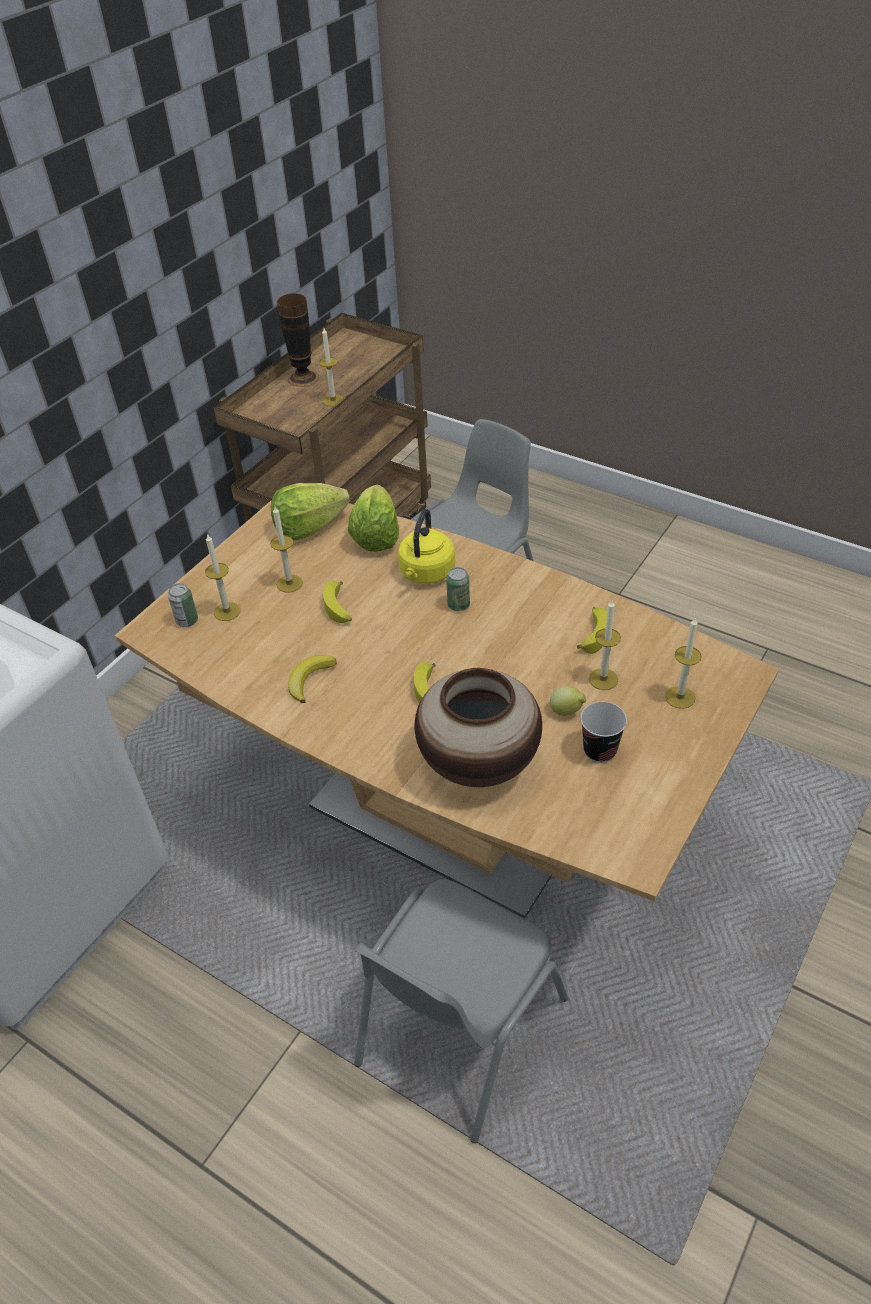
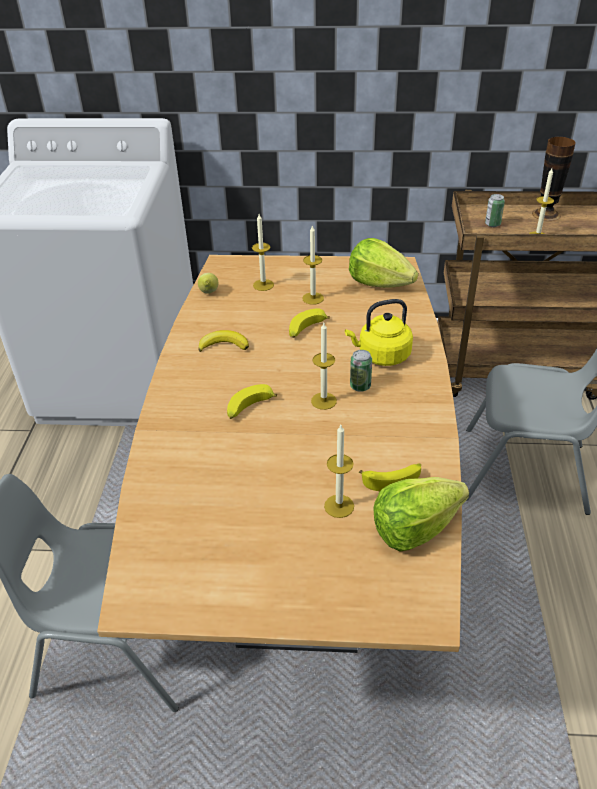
camera: 60 degrees right, 5 degrees down
can [168,583,198,627] -> can moved to [485,194,505,227]
lettuce [348,485,399,552] -> lettuce moved to [373,477,469,551]
vase [415,668,542,787] -> none
lemon [550,686,586,716] -> lemon moved to [198,273,219,294]
cup [581,702,627,763] -> none
candle [665,618,701,709] -> candle moved to [311,323,337,410]

